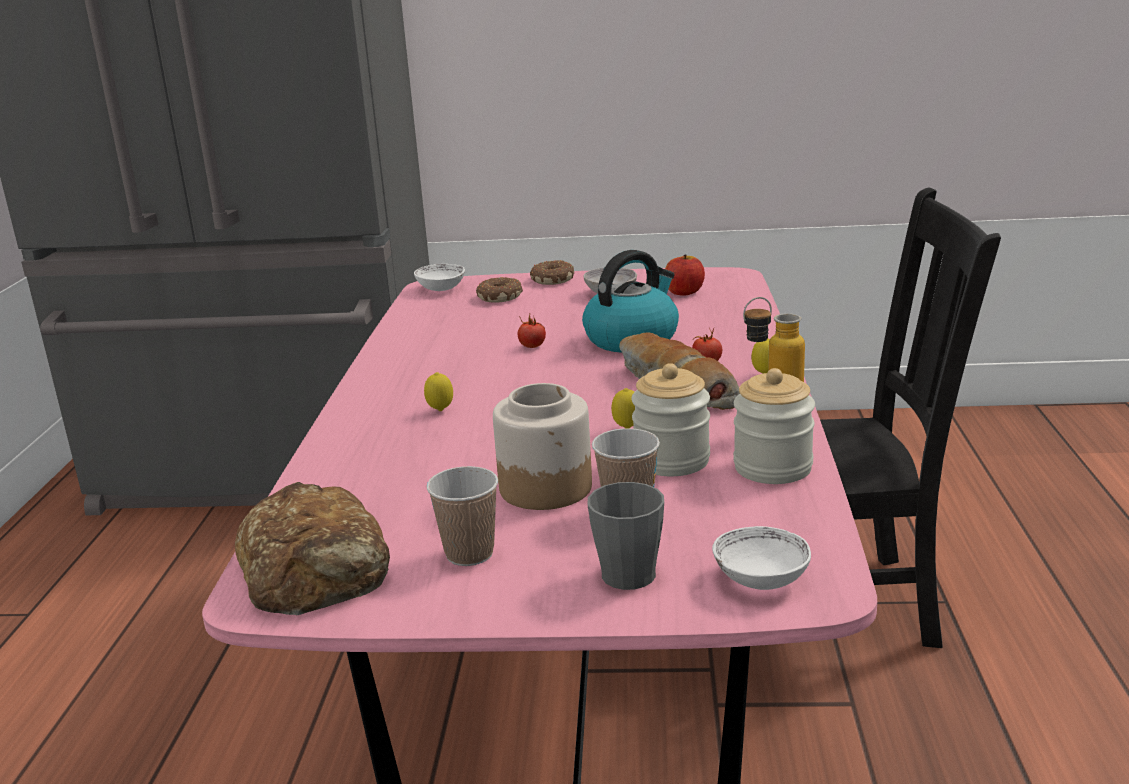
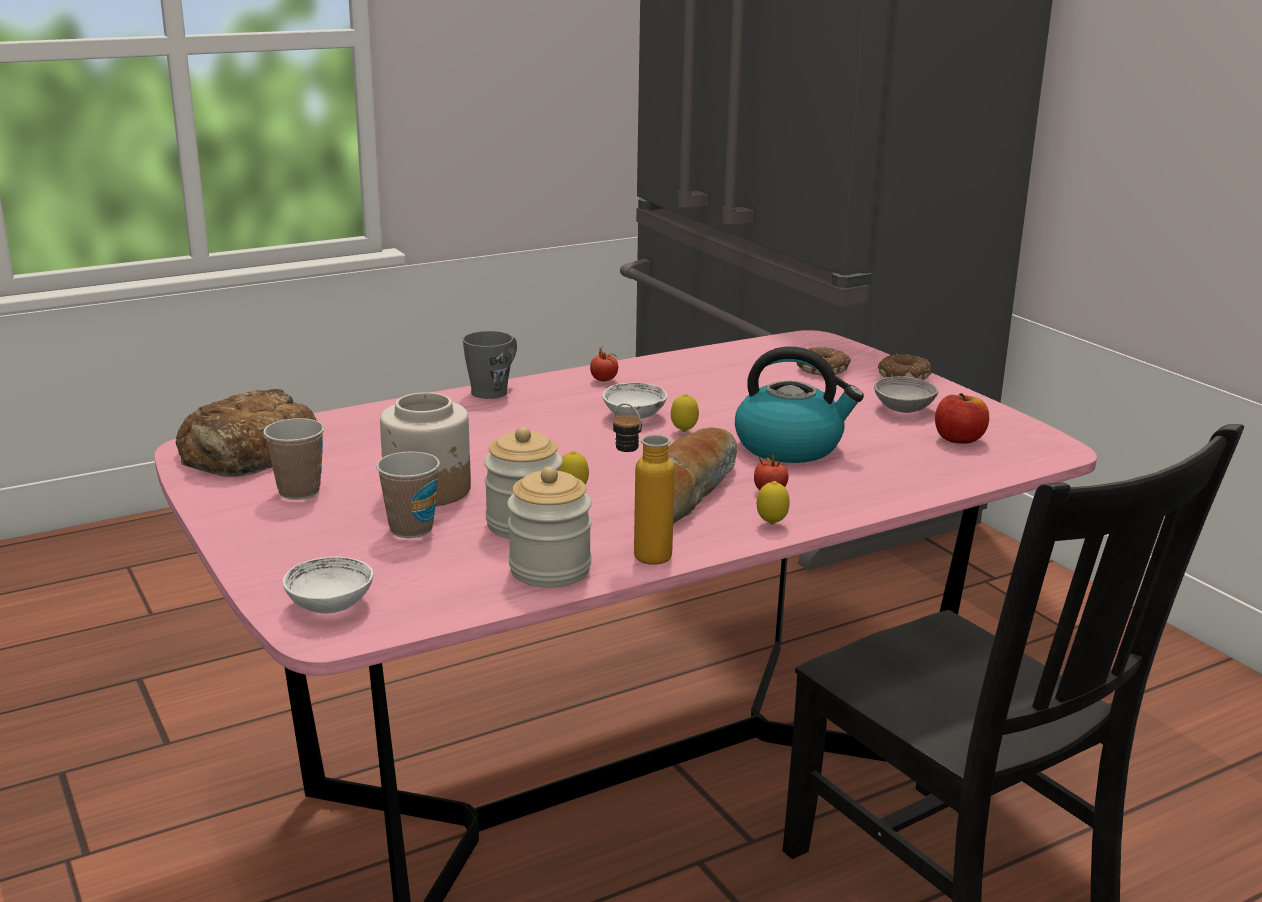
camera: 55 degrees right, 0 degrees up
white bowl [414,264,465,291] -> white bowl moved to [603,383,668,419]
lemon [424,372,453,411] -> lemon moved to [671,394,699,432]
tomato [517,314,546,348] -> tomato moved to [590,346,618,382]
grey mug [587,482,664,590] -> grey mug moved to [463,331,517,399]

